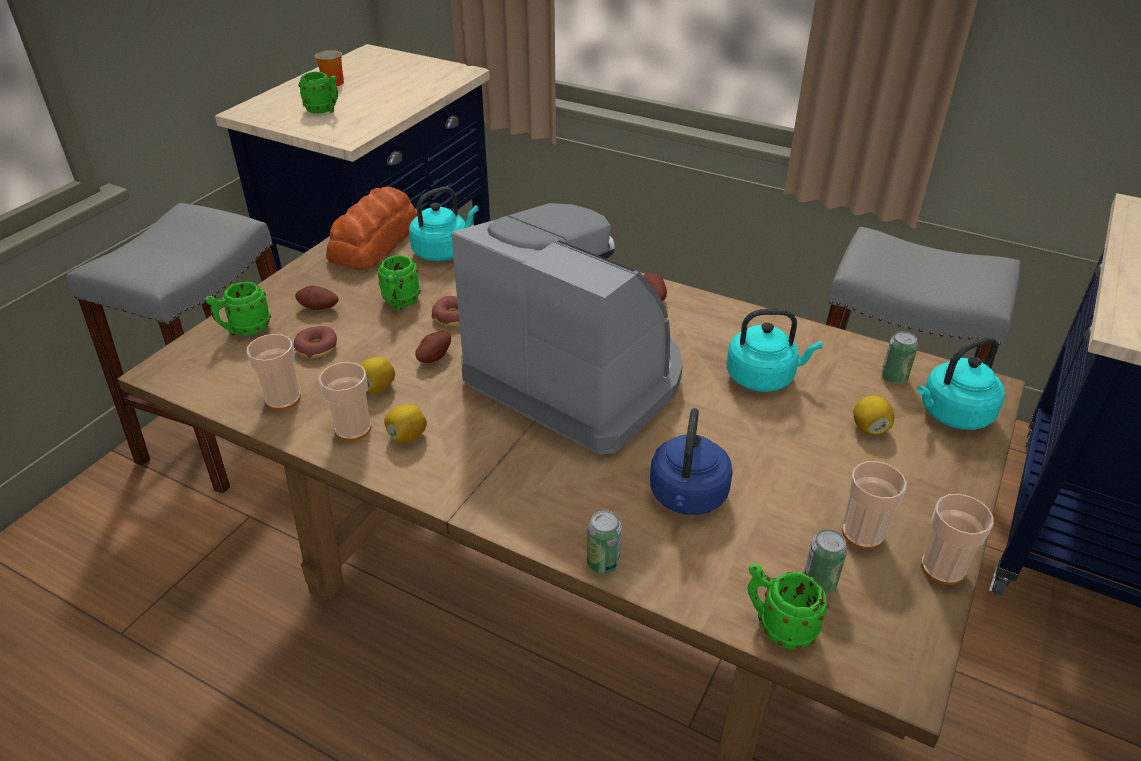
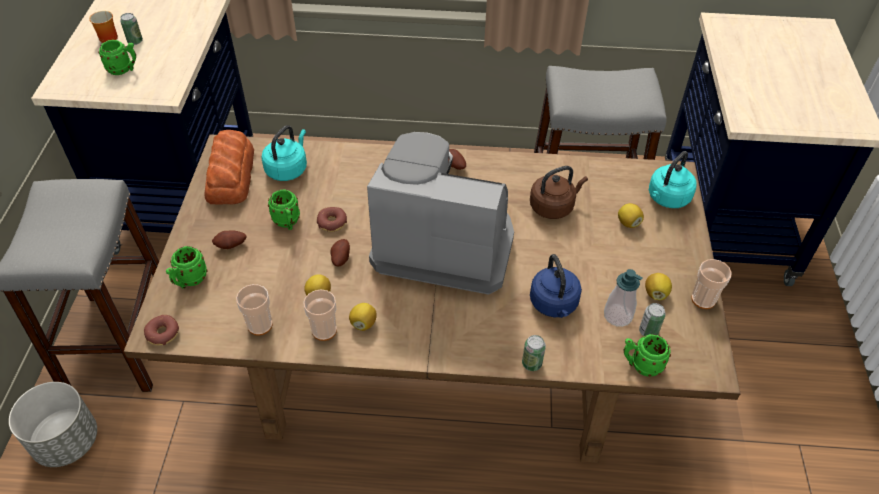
camera: 25 degrees left, 10 degrees up
donut [294,326,337,358] -> donut moved to [144,315,179,345]
turquoise kettle [727,309,822,392] -> brown kettle [530,166,588,219]
cup [842,461,907,549] -> lemon [645,273,672,300]
can [881,331,918,384] -> can moved to [120,13,143,45]
none -> grey planter [9,382,97,467]
none -> soap dispenser [604,269,643,327]

